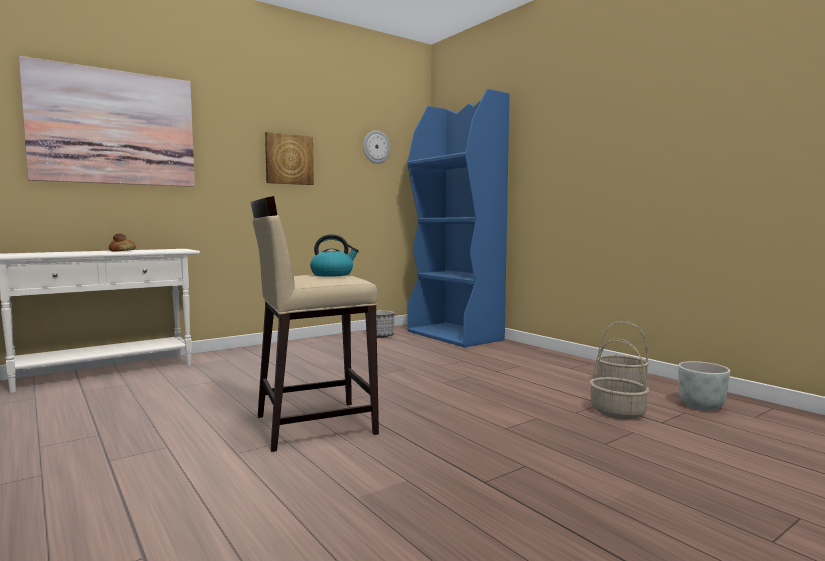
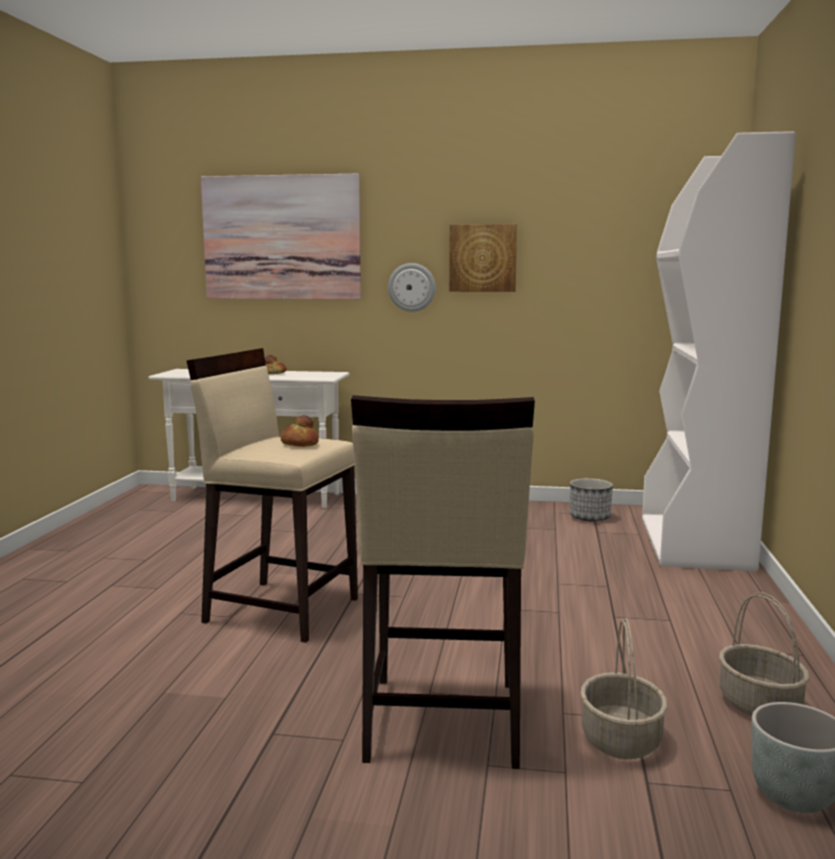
camera: 45 degrees right, 5 degrees up
kettle [310,234,359,277] -> bread [281,415,319,447]
wall clock [363,130,391,164] -> wall clock moved to [388,263,436,312]
blue bookcase [408,89,509,347] -> white bookcase [642,131,796,571]
none -> beige stool [351,395,535,769]

